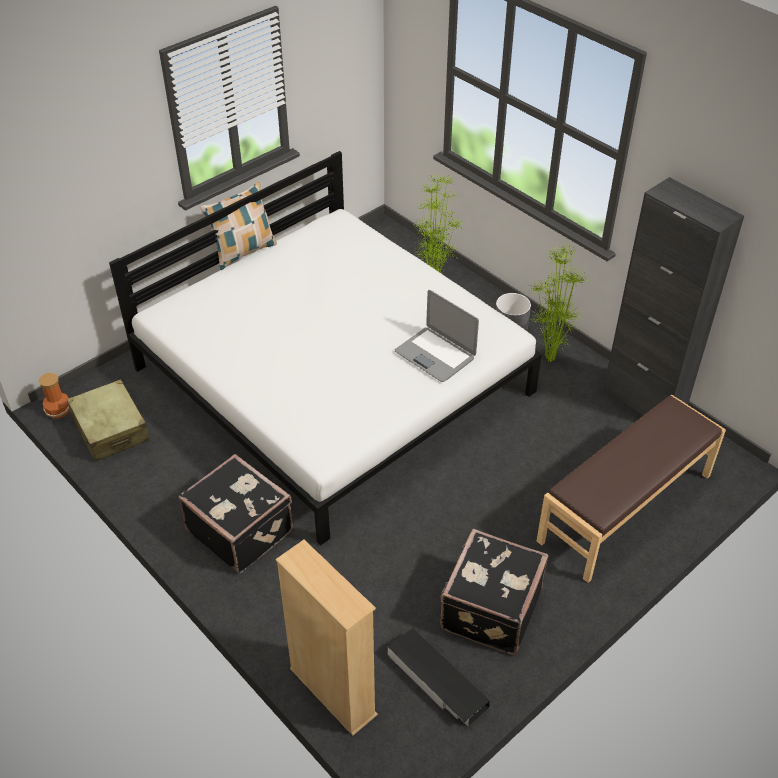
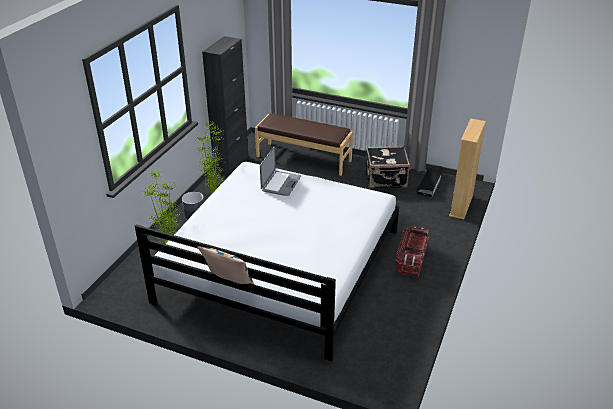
camera: 115 degrees left, 10 degrees down
vase [39,373,70,419] -> none
beige suitcase [66,379,149,462] -> none
black suitcase [179,454,293,573] -> storage box [395,226,429,278]

